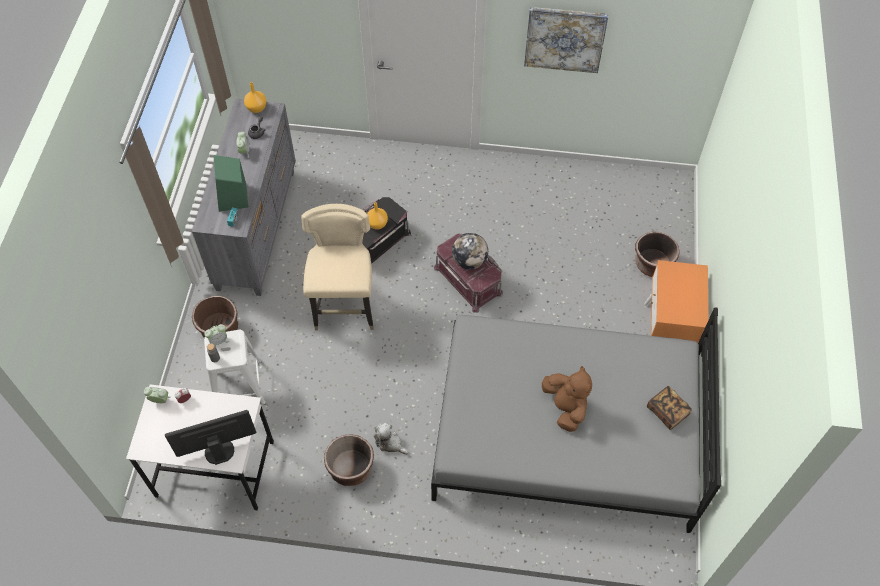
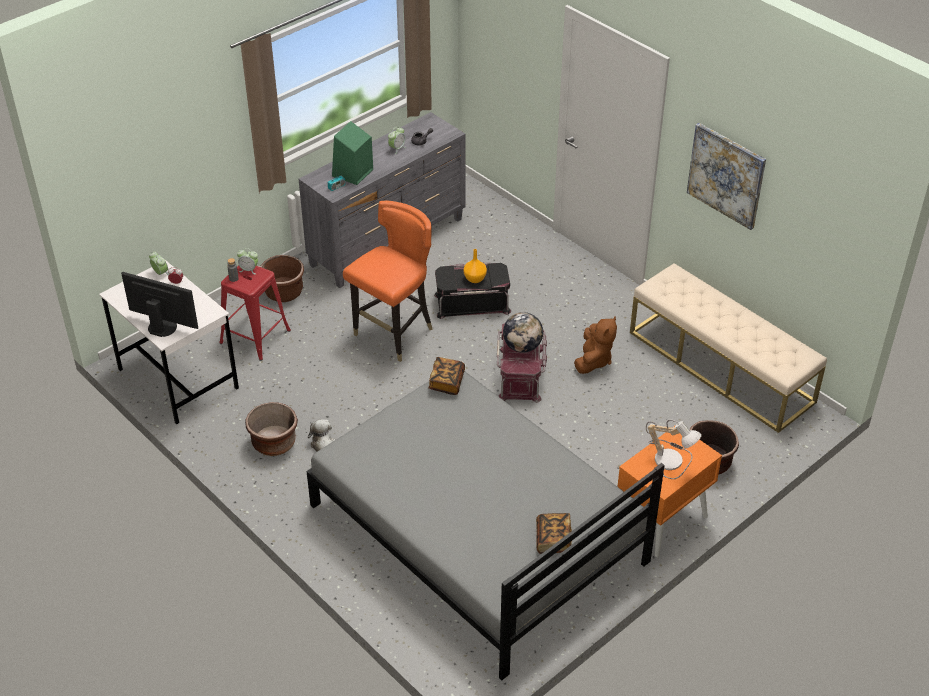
camera: 40 degrees right, 15 degrees down
white stool [204,330,266,405] -> red stool [219,265,291,361]
orange vase [244,82,267,113] -> none
beige chair [301,204,374,331] -> orange chair [343,201,433,362]
brown plush toy [542,366,592,432] -> brown plush toy moved to [574,317,617,374]
none -> book [429,357,465,395]
none -> beige bench [630,263,827,433]
none -> table lamp [646,420,702,479]

